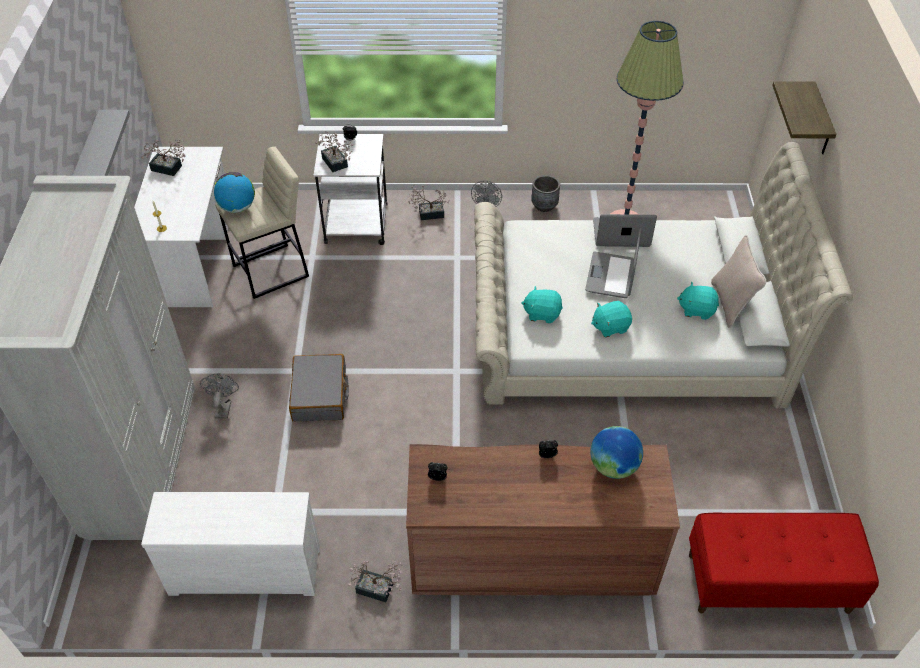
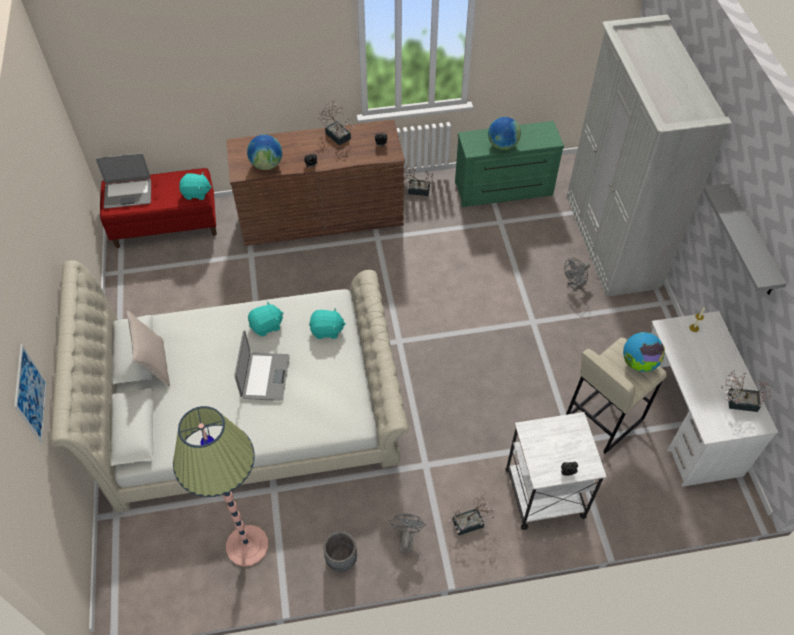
camera: 170 degrees right, 5 degrees up
white dresser [141,492,320,596] -> green dresser [455,121,564,207]
grey fan [200,374,239,419] -> grey fan turned 60 degrees clockwise [564,258,590,290]
grey suitcase [289,354,349,422] -> none
potted plant [315,131,353,172] -> potted plant moved to [317,100,355,146]
laptop [593,214,657,247] -> laptop moved to [96,153,151,209]
turquoise plush toy [677,282,719,320] -> turquoise plush toy moved to [179,172,212,200]
shelf [772,81,836,154] -> picture [14,344,47,443]
none -> globe [488,117,521,150]

